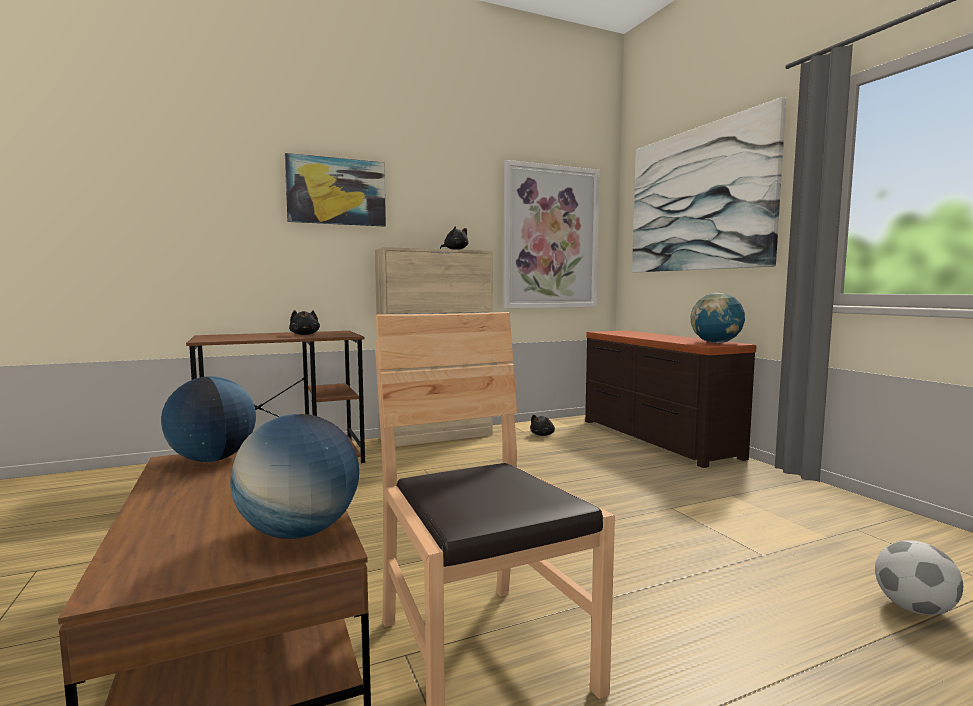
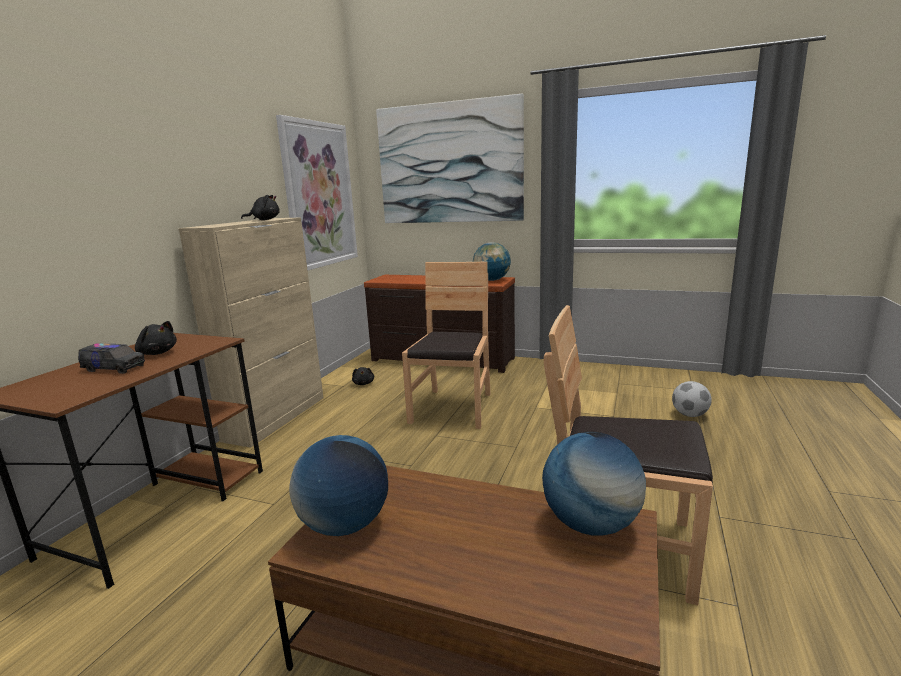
camera: 45 degrees left, 10 degrees up
picture [285,153,386,227] -> none
none -> toy truck [78,343,145,374]
none -> brown chair [402,262,491,429]

